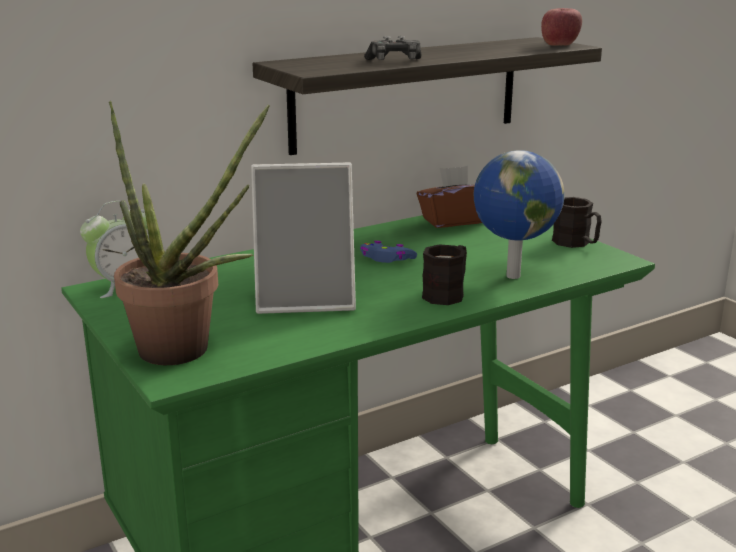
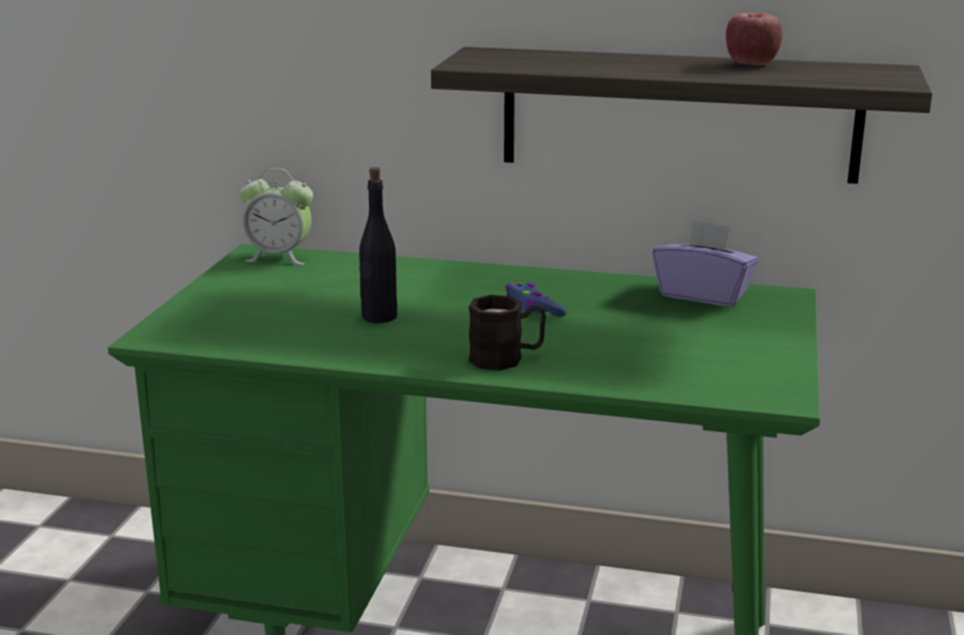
camera: 45 degrees right, 0 degrees up
potted plant [109,101,270,365] -> none
picture frame [251,162,356,314] -> black bottle [359,167,397,323]
game controller [364,36,422,60] -> none
brown tissue box [417,166,482,228] -> purple tissue box [652,220,758,307]
globe [474,150,564,279] -> none
apple [541,8,582,46] -> apple moved to [726,13,783,66]
black mug [552,197,602,248] -> none

